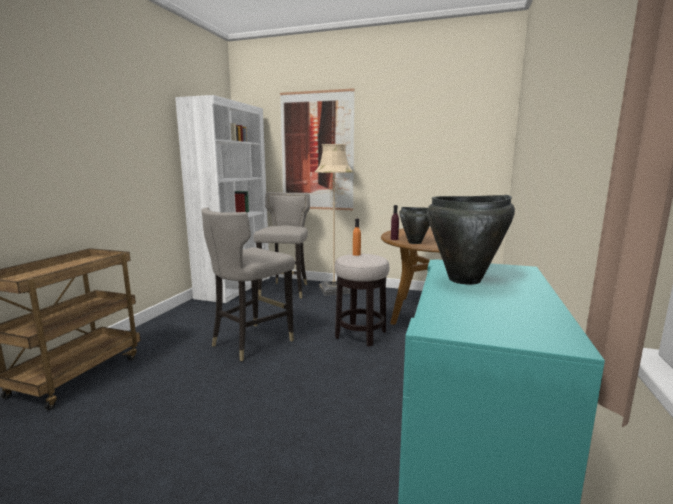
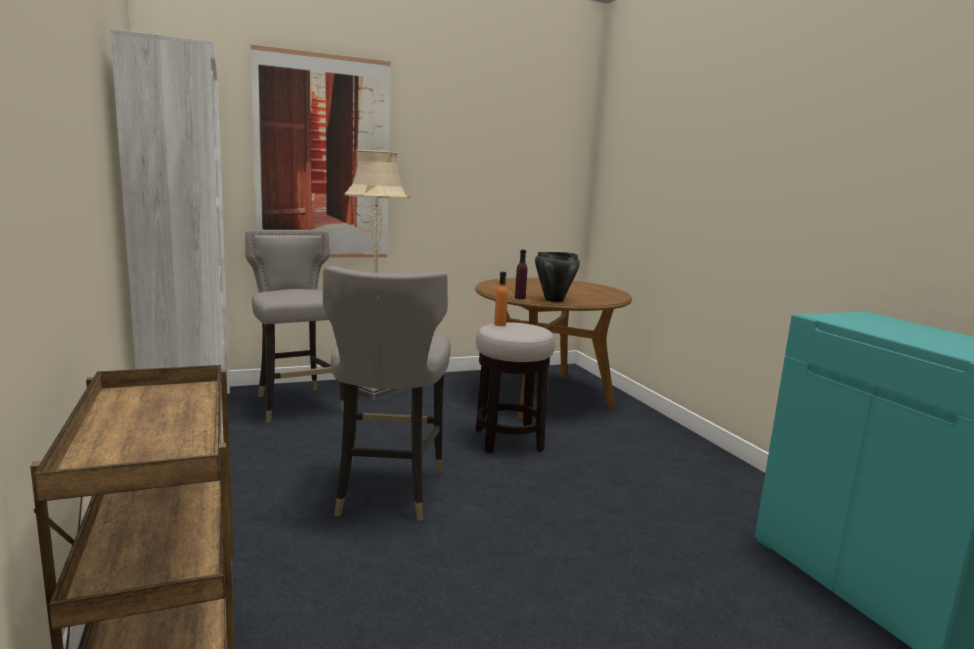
camera: 40 degrees left, 0 degrees up
black cooking pot [427,195,515,285] -> none

